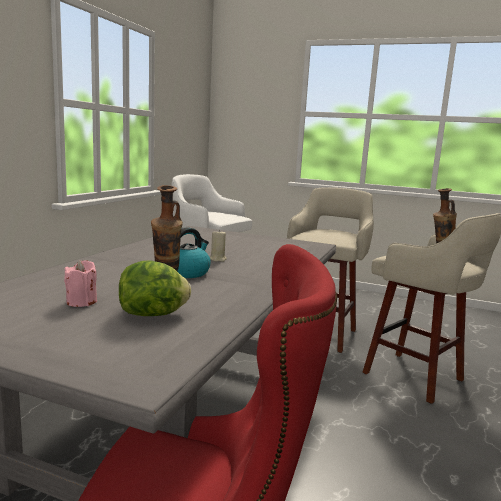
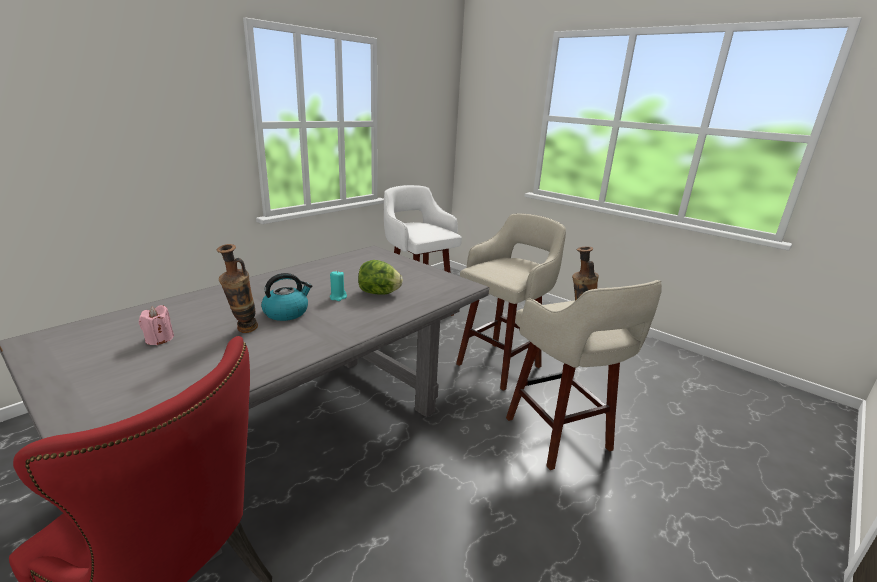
camera: 20 degrees right, 10 degrees up
lettuce [119,260,191,316] -> lettuce moved to [358,260,403,295]
beige candle [210,230,227,262] -> turquoise candle [330,271,347,301]

